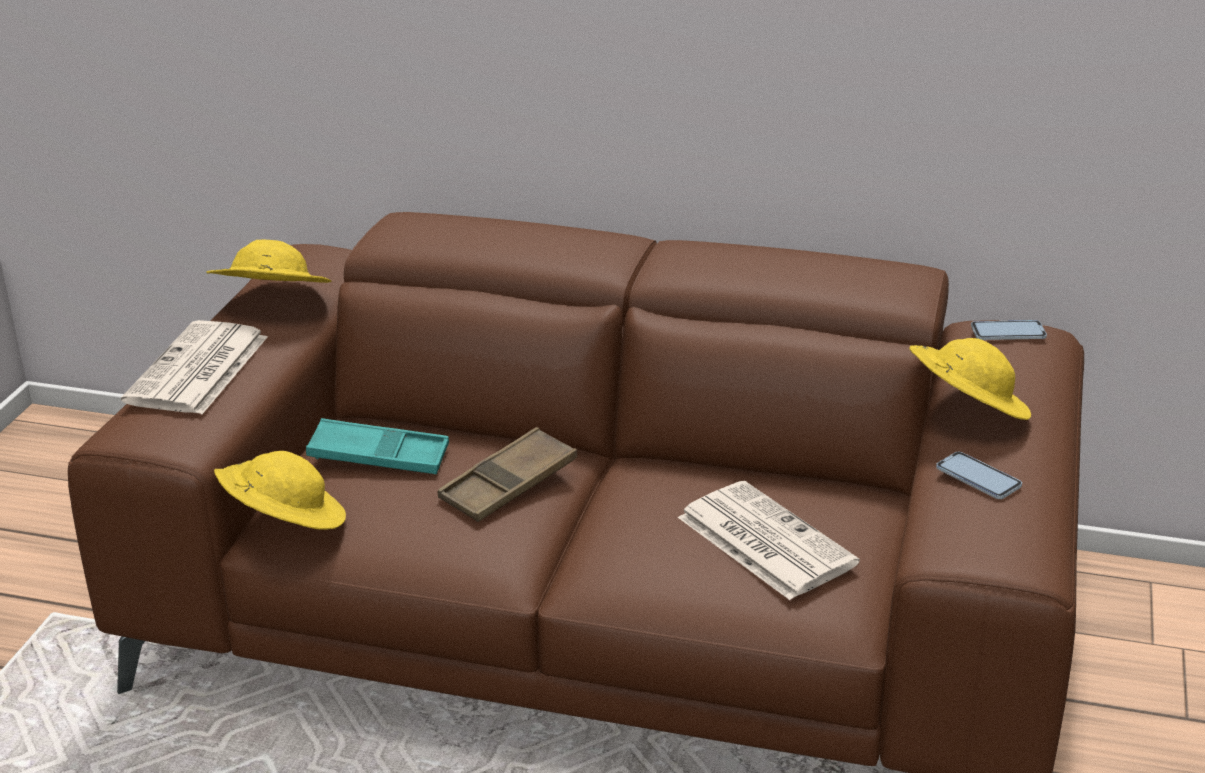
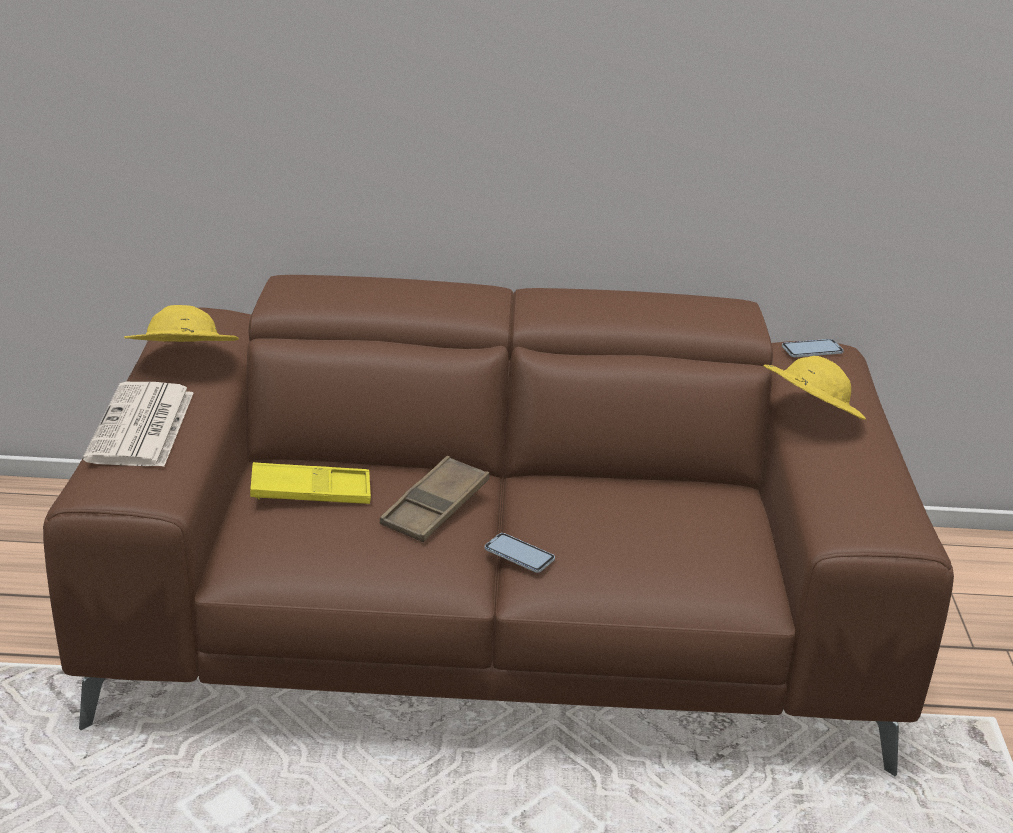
camera: 15 degrees left, 0 degrees up
yellow hat [214,451,346,530] -> none
turquoise tray [306,418,449,474] -> yellow tray [250,462,371,504]
newspaper [678,481,860,600] -> none
phone [936,452,1022,499] -> phone moved to [485,533,555,573]

